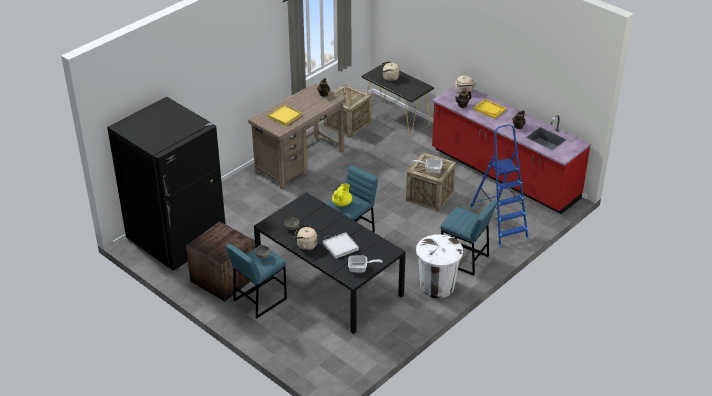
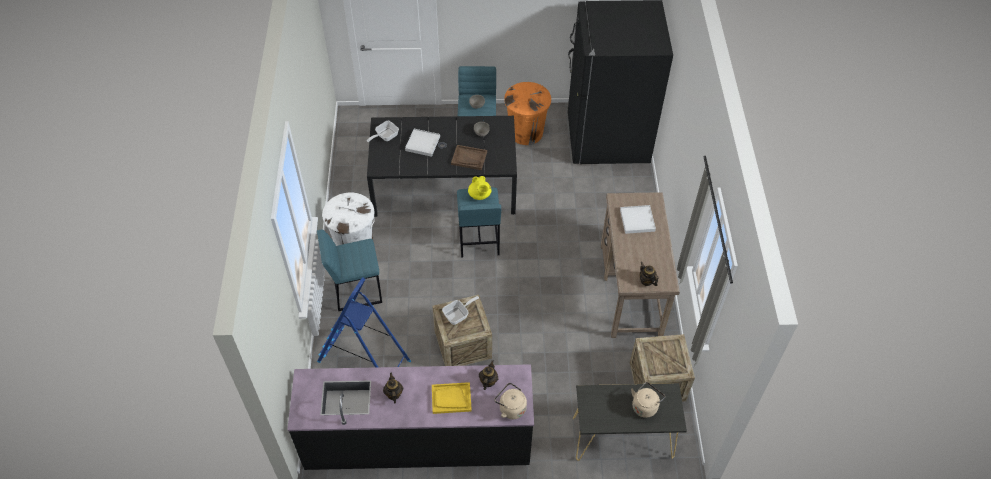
camera: 135 degrees right, 15 degrees up
crate [186,222,255,301] -> orange trash can [504,82,551,145]
yellow tray [268,105,301,126] -> white tray [620,205,656,234]
beige kettle [294,225,317,250] -> none
red counter [432,86,591,214] -> black counter [287,364,534,470]
none -> brown tray [451,145,487,170]

